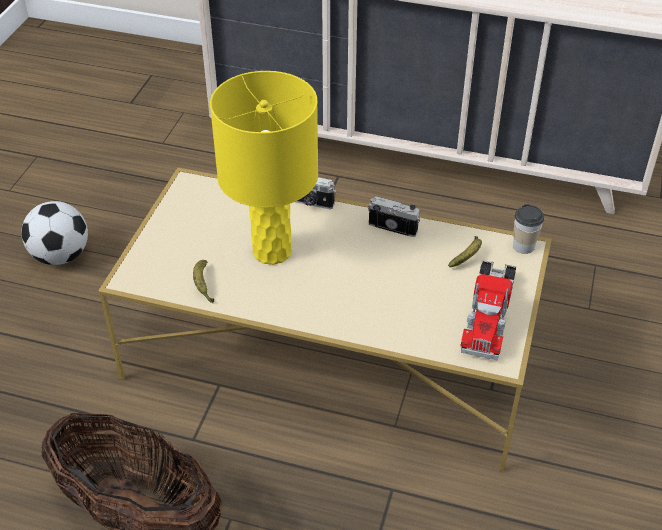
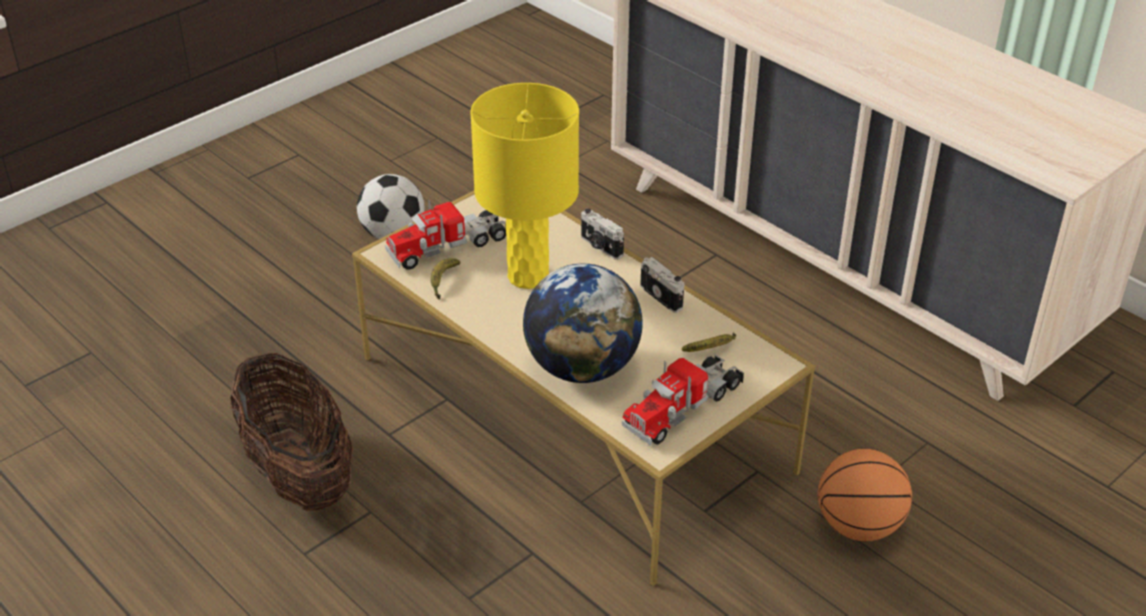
camera: 30 degrees right, 5 degrees down
cup [513,204,544,254] -> none
none -> toy truck [385,199,506,269]
none -> globe [523,263,643,383]
none -> basketball [818,449,912,542]

